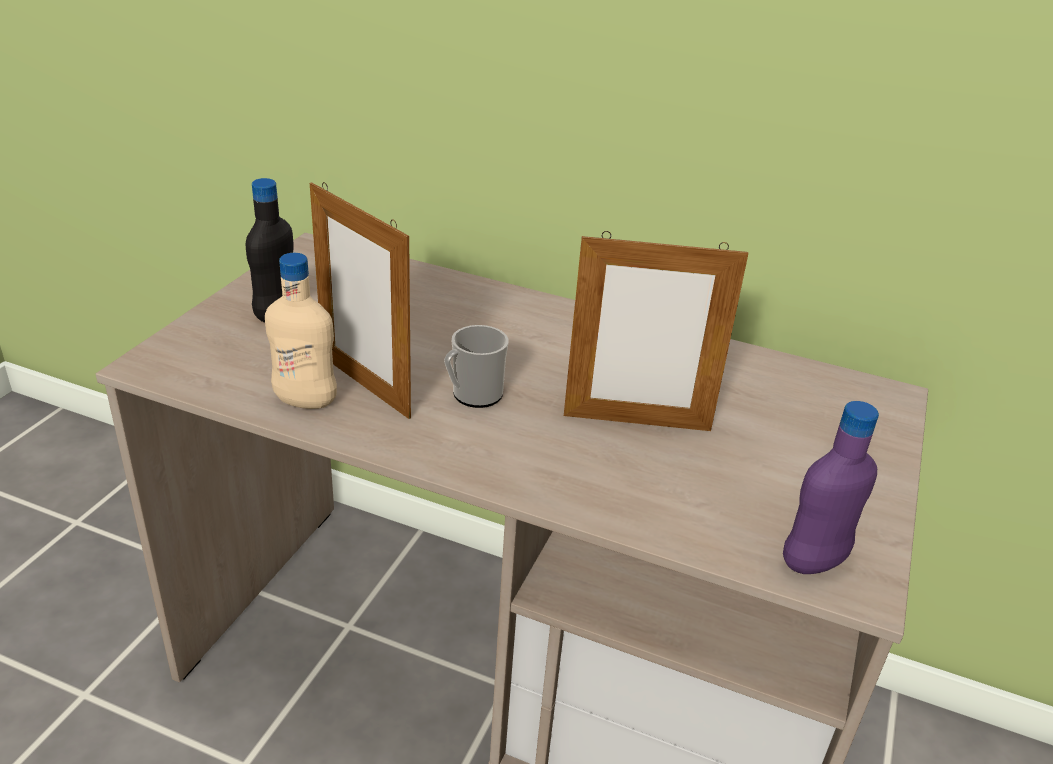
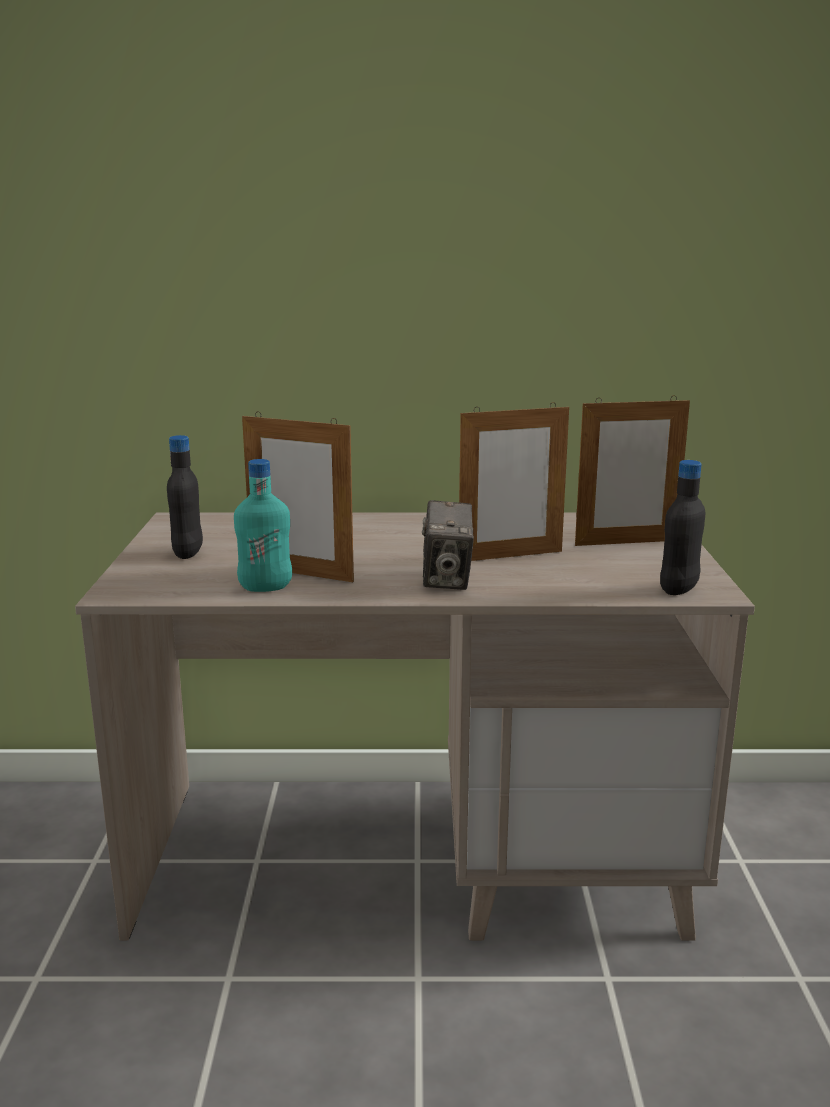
camera: 20 degrees left, 15 degrees down
beige bottle [265,253,337,409] -> turquoise bottle [234,459,292,592]
mug [444,325,509,408] -> none
purple bottle [783,401,879,574] -> black bottle [660,460,705,595]
none -> camera [422,500,474,590]
none -> picture frame [575,395,690,546]

